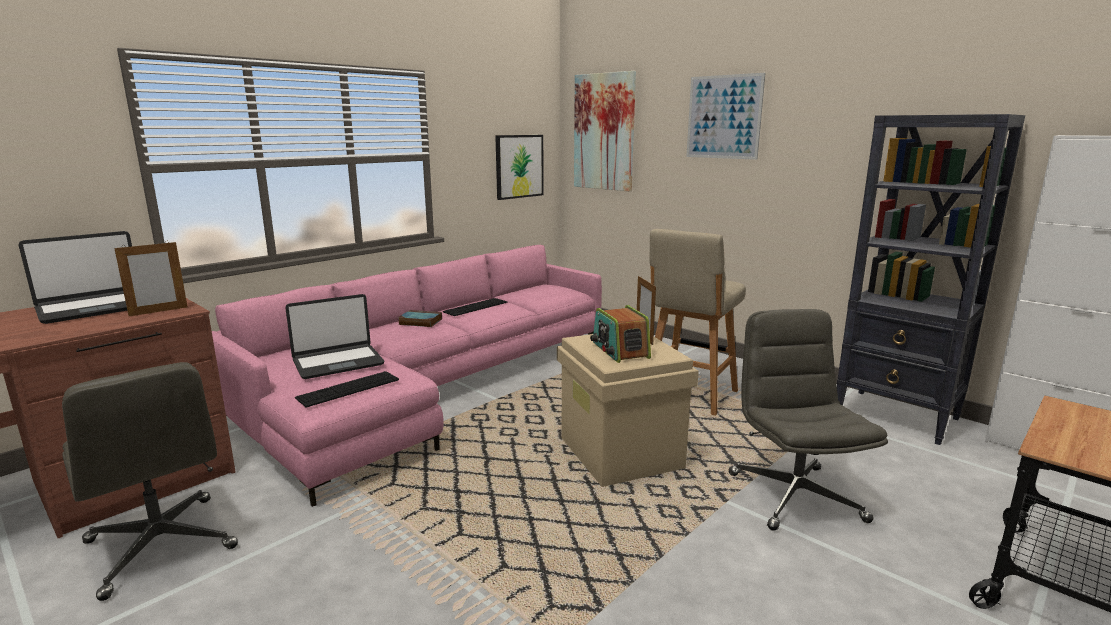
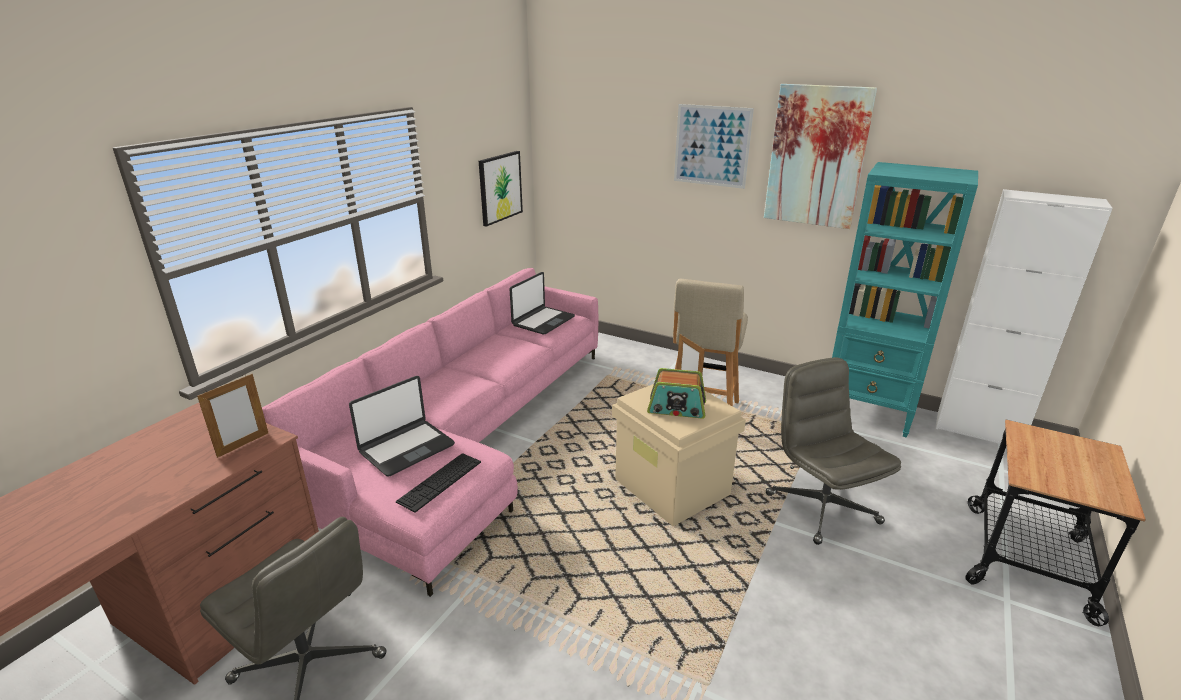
camera: 15 degrees left, 10 degrees up
laptop [19,231,132,324] -> laptop moved to [510,272,575,334]
book [398,310,442,327] -> none
keyboard [443,298,507,316] -> none
picture [574,71,636,191] -> picture moved to [764,84,877,229]
radio [590,305,651,363] -> radio turned 45 degrees counterclockwise [647,368,706,419]
black bookcase [837,114,1025,445] -> turquoise bookcase [832,162,978,438]

